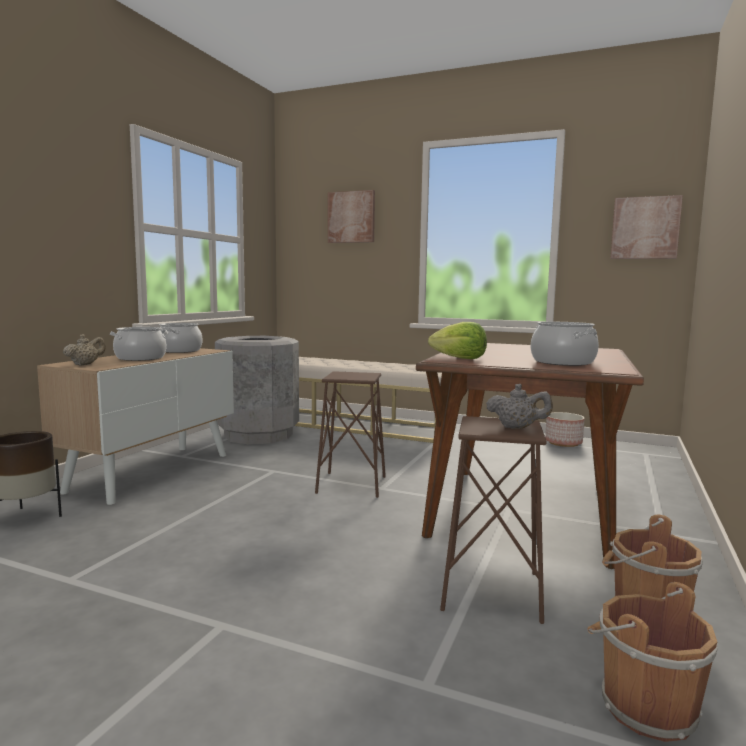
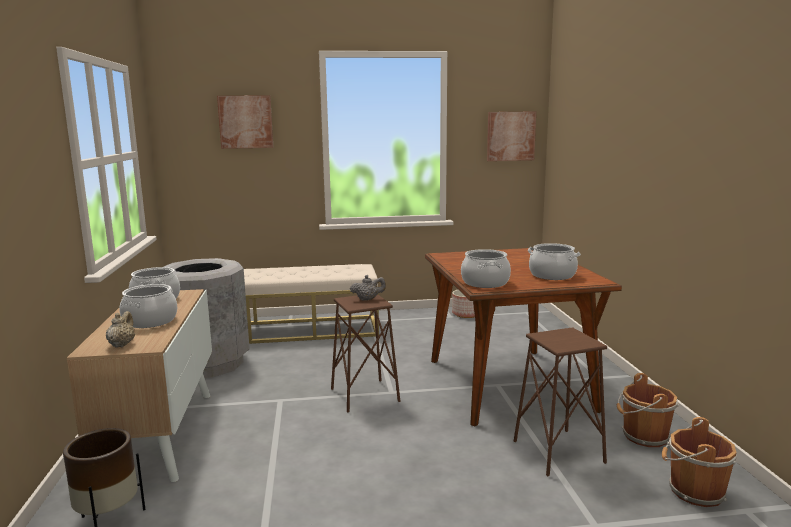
camera: 30 degrees left, 5 degrees up
lettuce [428,322,487,359] -> cooking pot [461,249,511,288]
grey teapot [486,384,553,429] -> grey teapot moved to [350,275,386,301]

